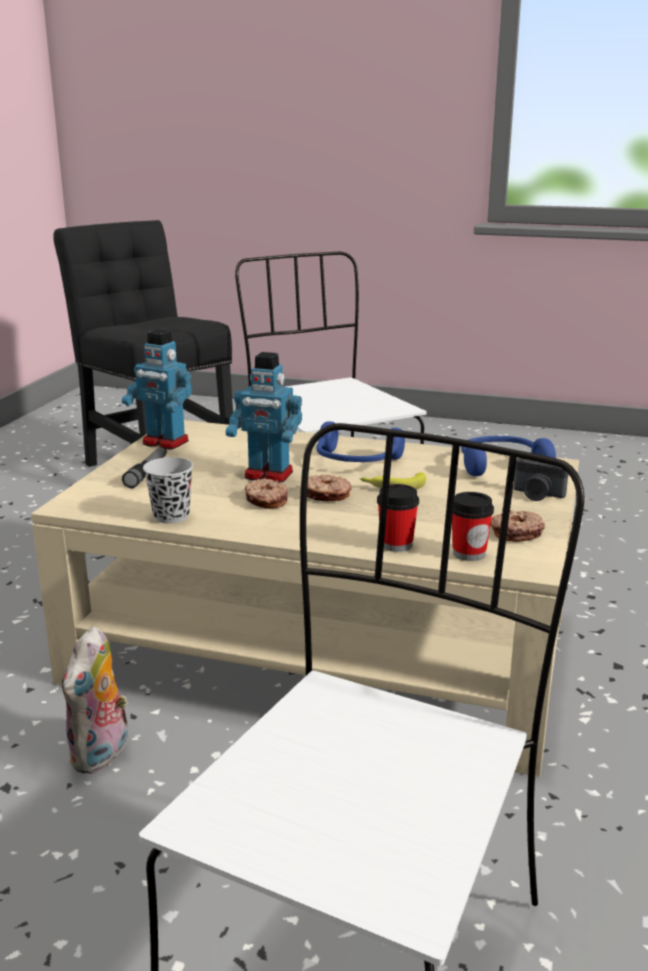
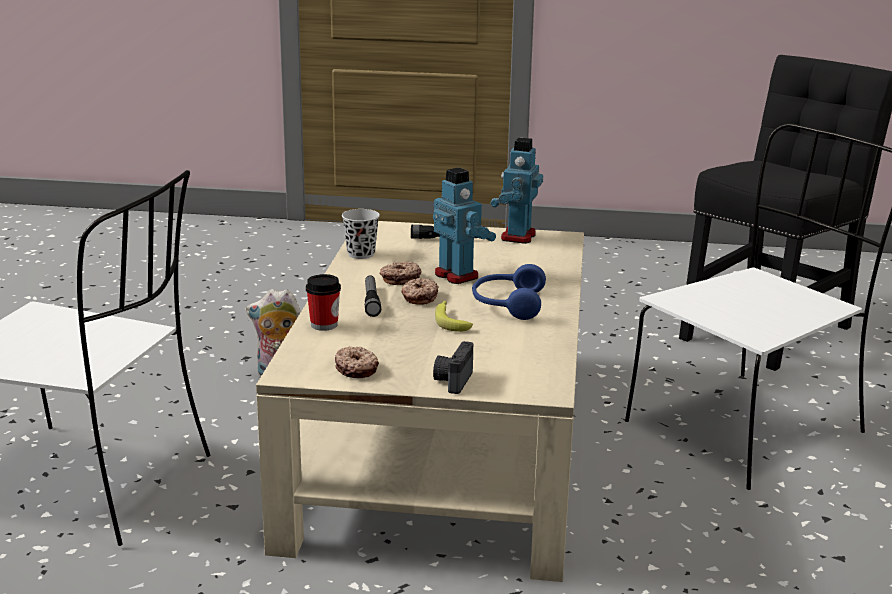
camera: 80 degrees right, 0 degrees up
toy robot [226,352,302,483] -> toy robot turned 135 degrees clockwise [433,168,496,284]
cup [452,492,494,561] -> none
blue headphones [461,436,556,476] -> none
none -> flashlight [365,275,381,317]

